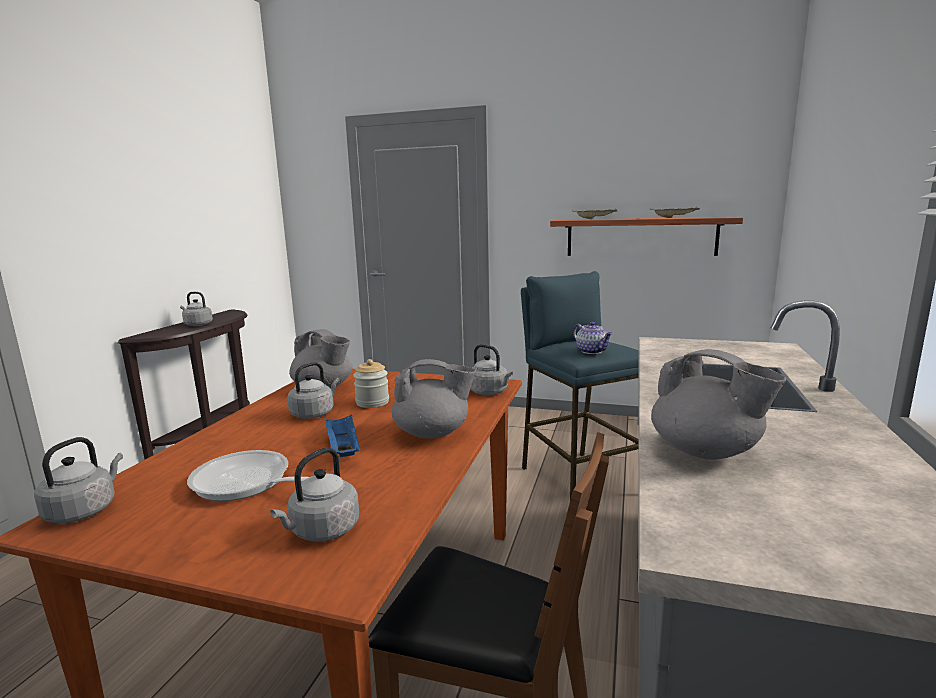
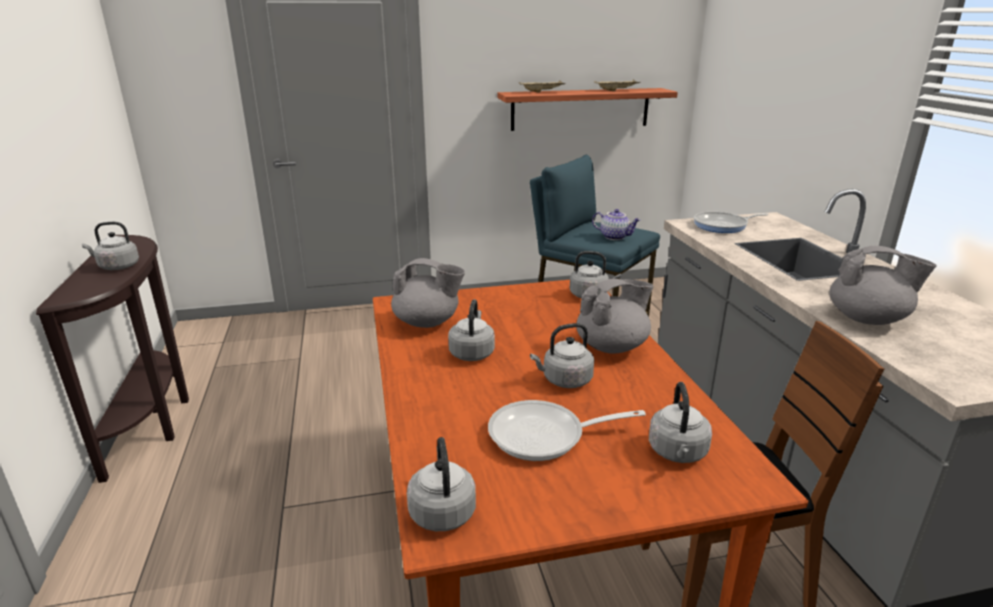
camera: 30 degrees left, 10 degrees up
blue tray [325,415,360,457] -> grey kettle [530,323,594,388]
jar [353,359,389,408] -> none
none -> frying pan [694,212,768,233]

